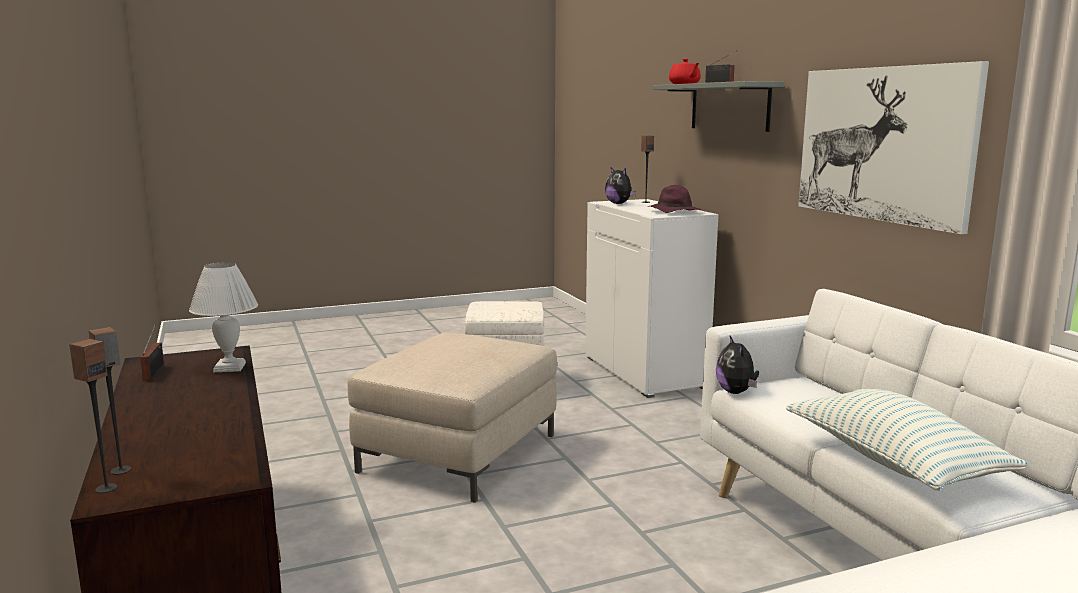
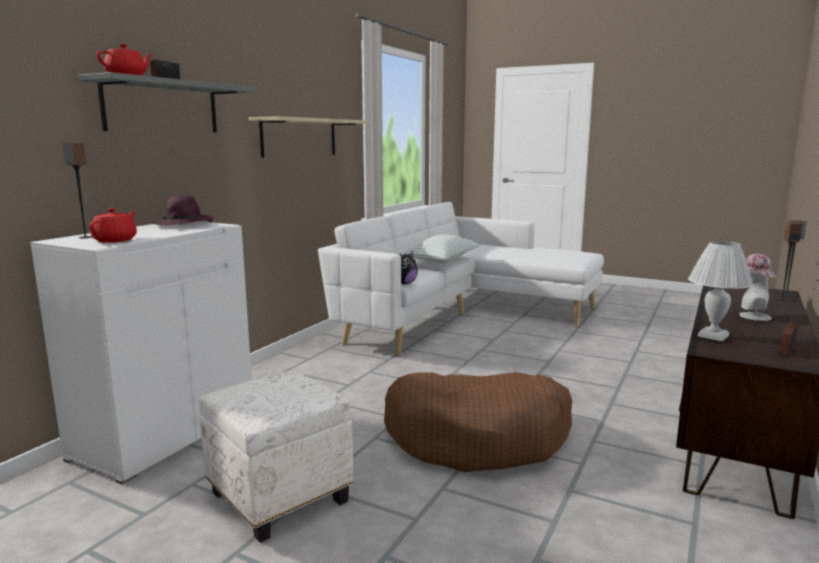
camera: 130 degrees left, 0 degrees up
beige ottoman [348,332,557,503] -> brown dog bed [384,372,573,472]
plush toy [605,167,636,204] -> red teapot [89,208,137,243]
picture [798,61,989,234] -> beige shelf [249,116,368,158]
none -> hat [739,254,776,321]

